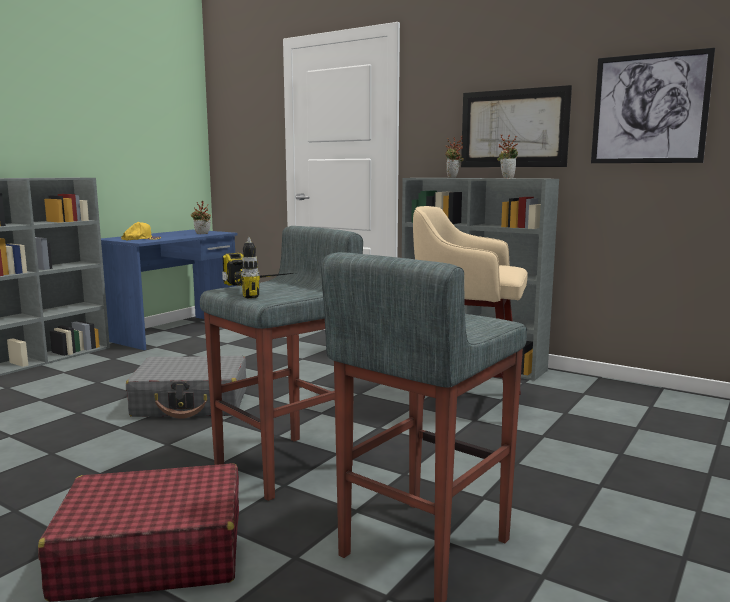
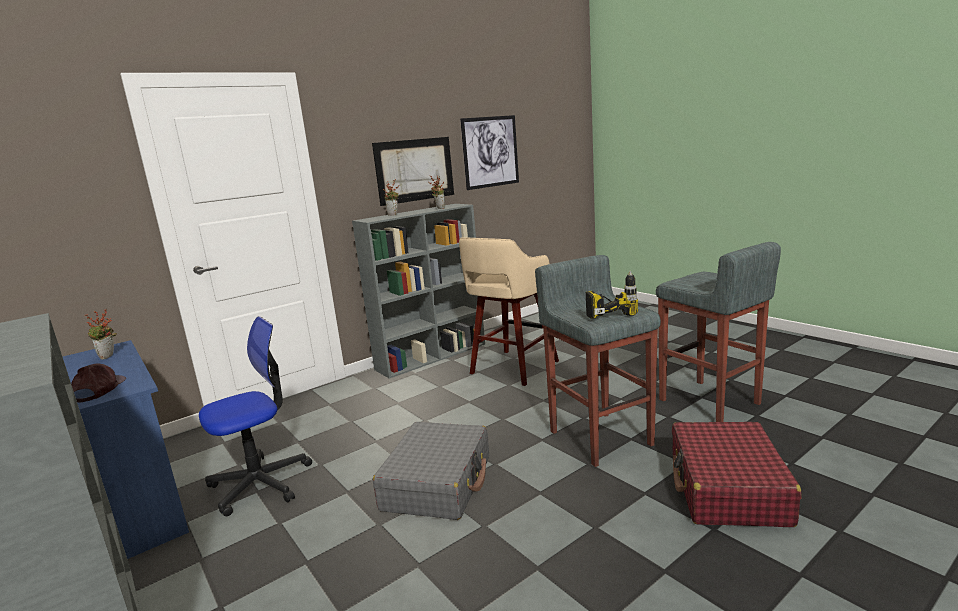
camera: 70 degrees left, 5 degrees up
yellow cap [121,222,161,240] -> brown cap [71,363,126,402]
none -> office chair [199,316,312,516]

